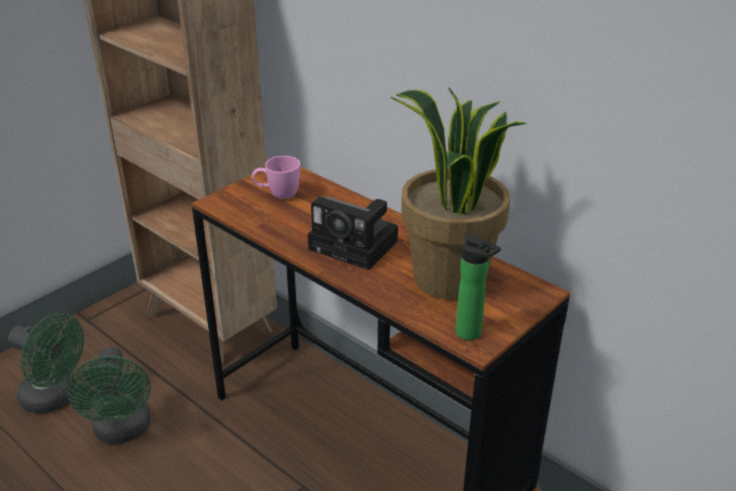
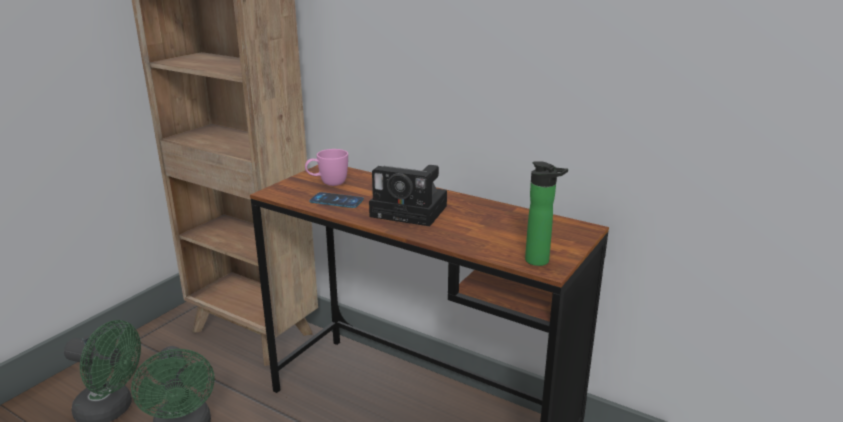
camera: 10 degrees left, 10 degrees down
potted plant [391,87,528,300] -> none
none -> phone [309,192,364,208]

